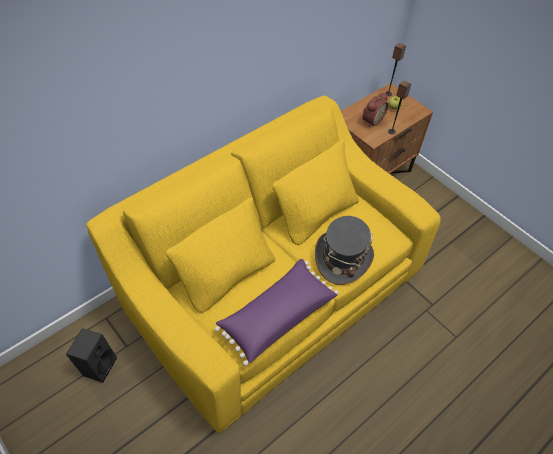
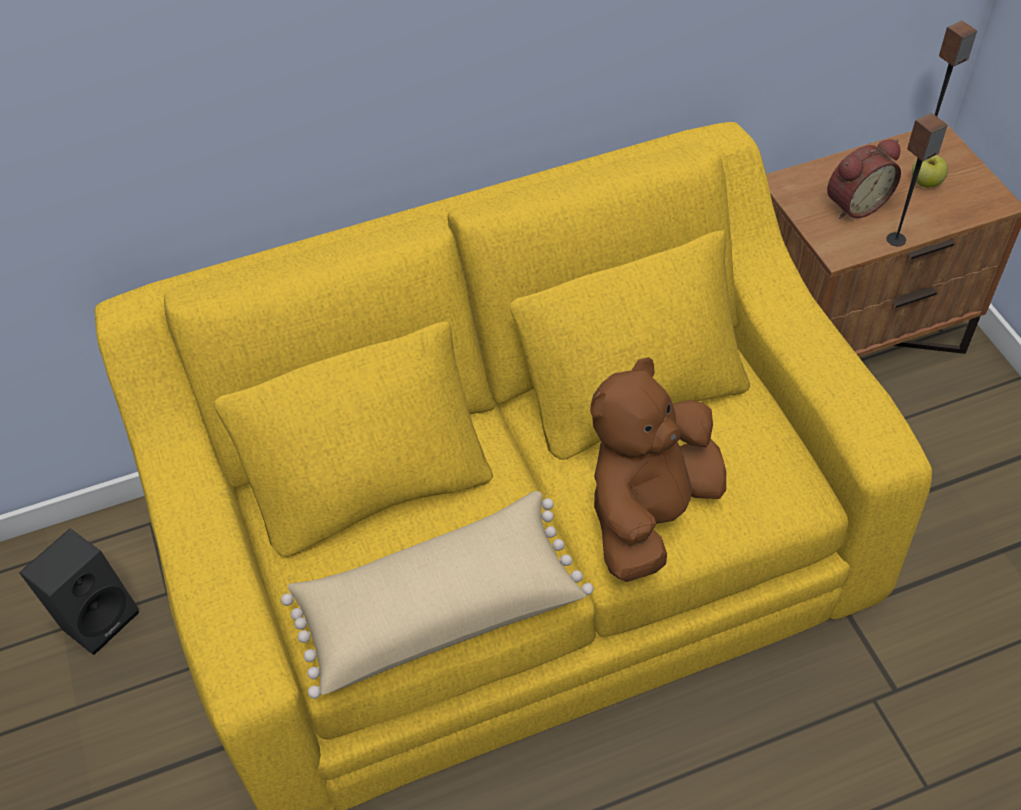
camera: 25 degrees right, 0 degrees up
purple pillow [215,259,339,366] -> beige pillow [281,491,594,699]
grey hat [315,216,374,285] -> brown plush toy [590,357,726,582]

